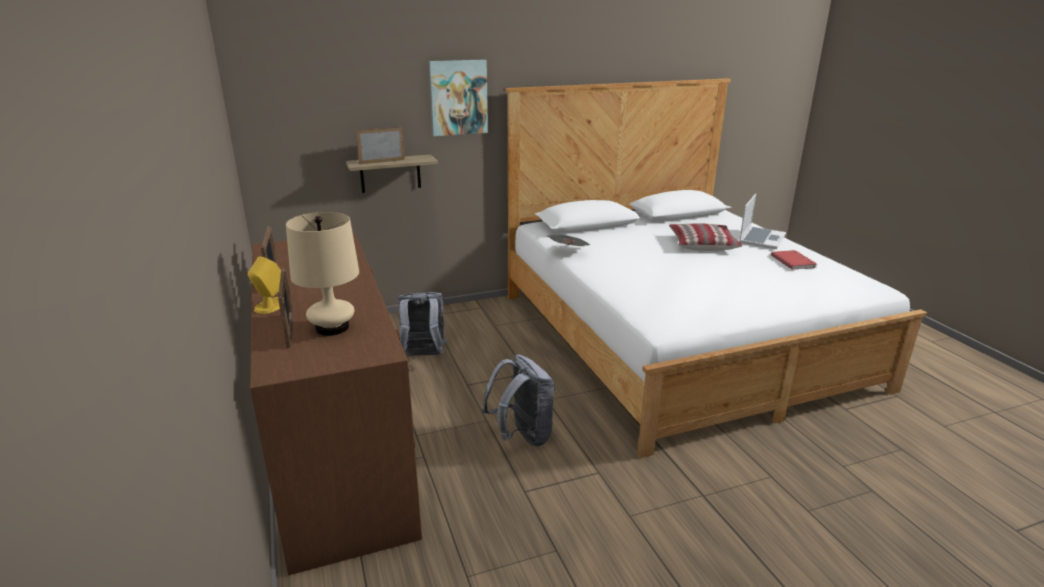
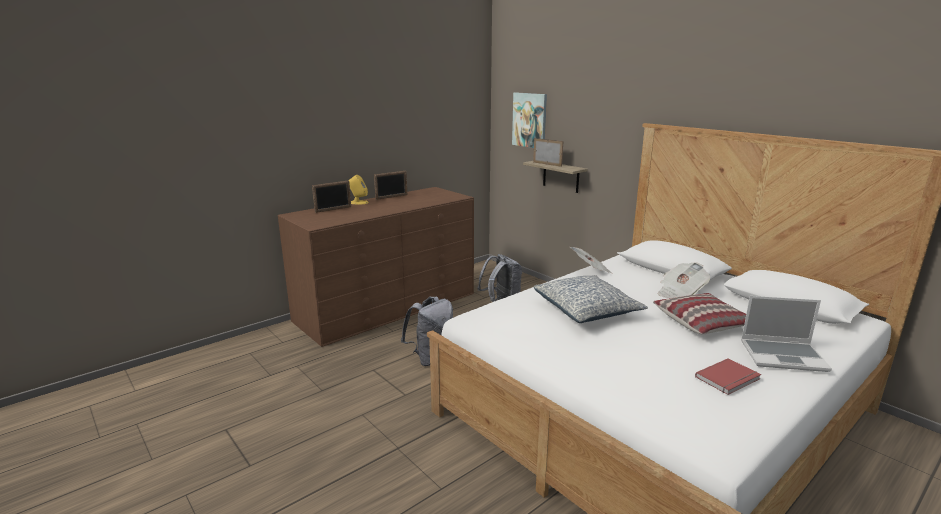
camera: 70 degrees right, 5 degrees down
beige table lamp [286,212,359,336] -> none
picture [429,59,488,136] -> picture moved to [512,92,547,148]
none -> pillow [534,275,648,323]
none -> newspaper [658,262,710,298]

